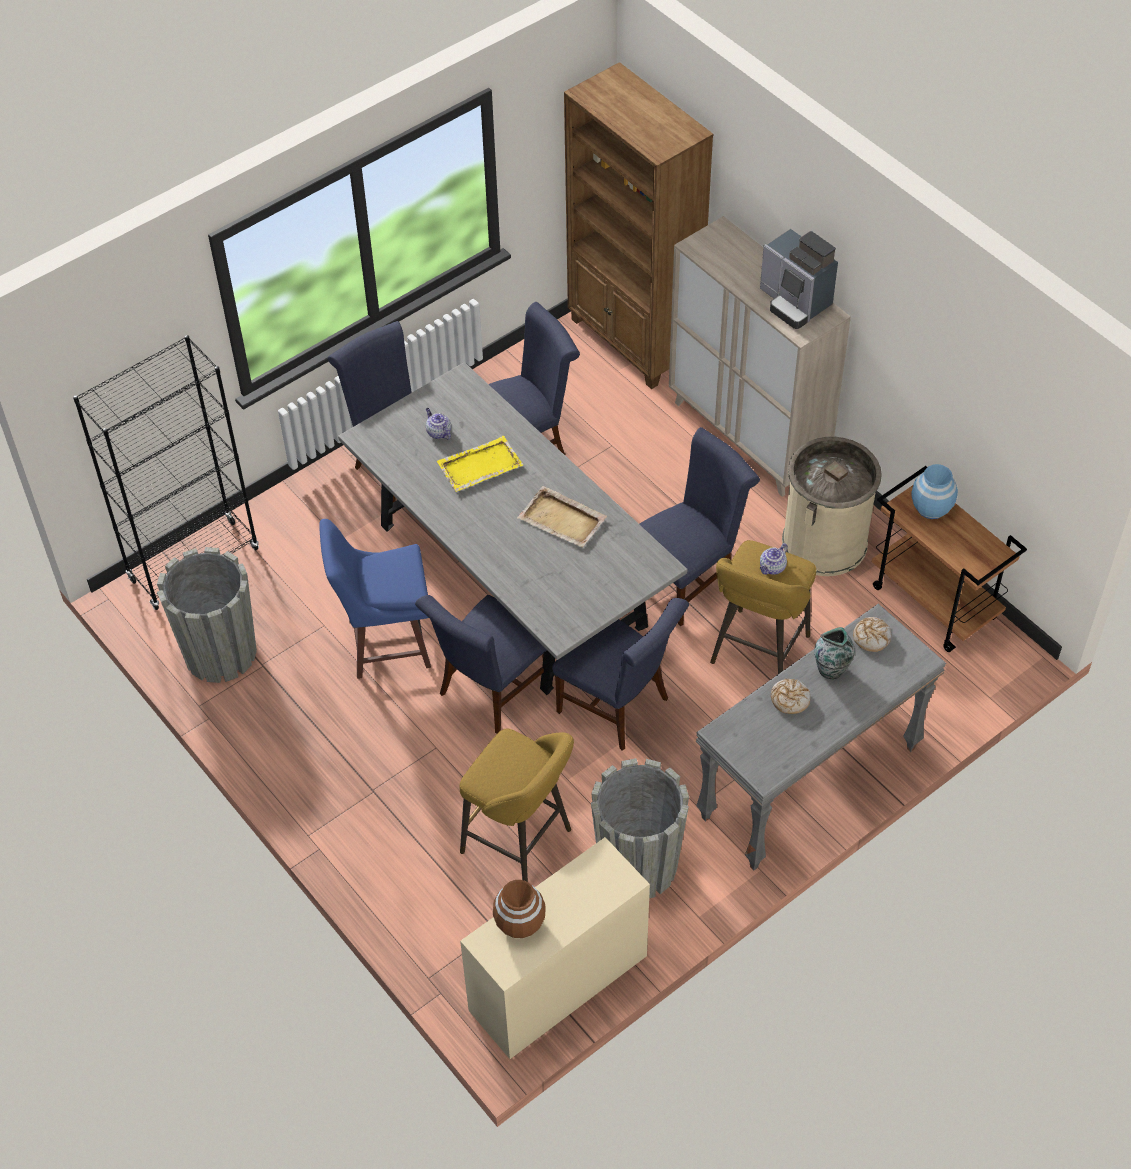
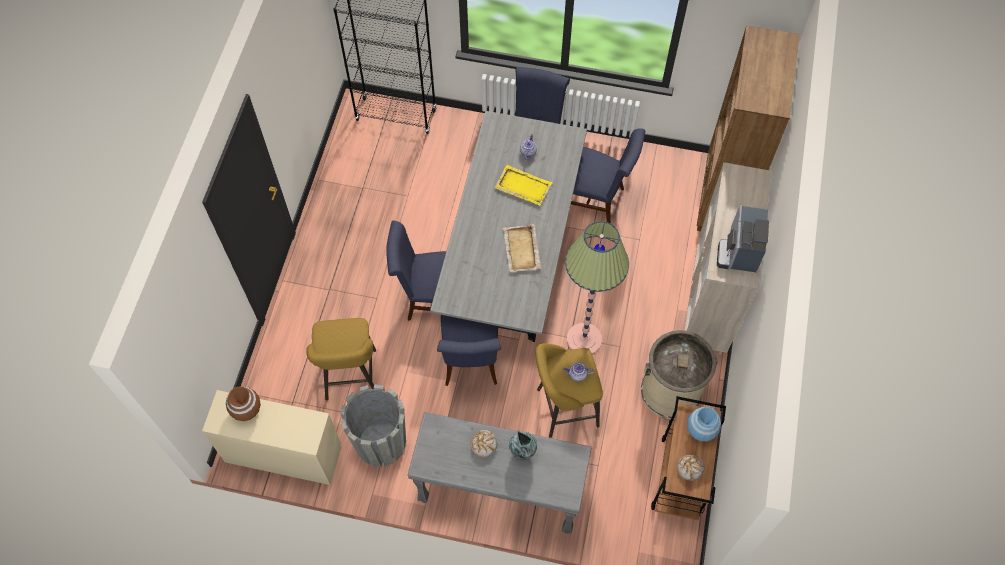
camera: 50 degrees right, 10 degrees up
grey planter [157,547,257,683] -> none
blue stool [319,519,431,679] -> none
blue chair [640,427,760,626] -> floor lamp [565,221,629,354]
bread [853,617,891,652] -> bread moved to [677,455,705,481]

